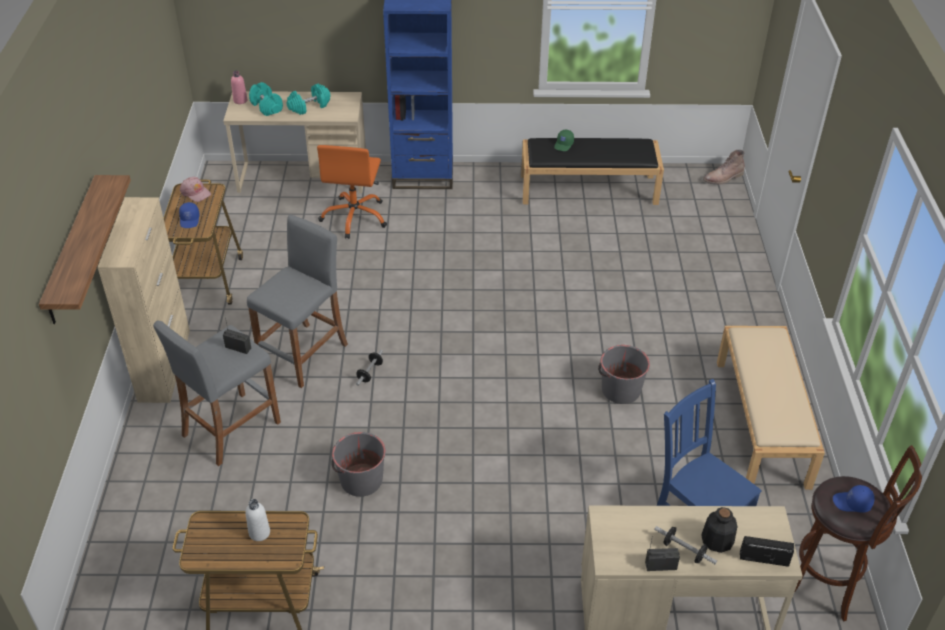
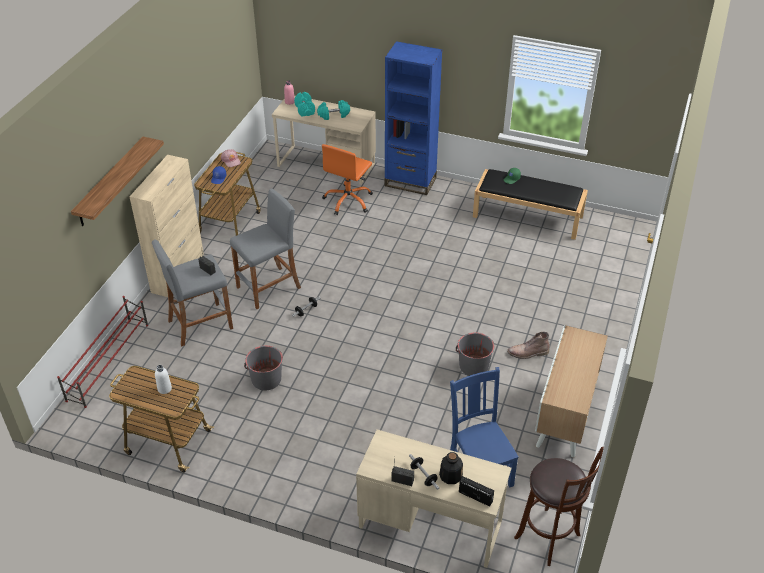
camera: 20 degrees right, 0 degrees up
brown boot [703,150,745,185] -> brown boot moved to [507,332,550,359]
beige bench [717,326,825,490] -> cabinet [535,325,608,458]
blue cap [833,485,875,513] -> none
none -> red shoe rack [57,296,148,408]

